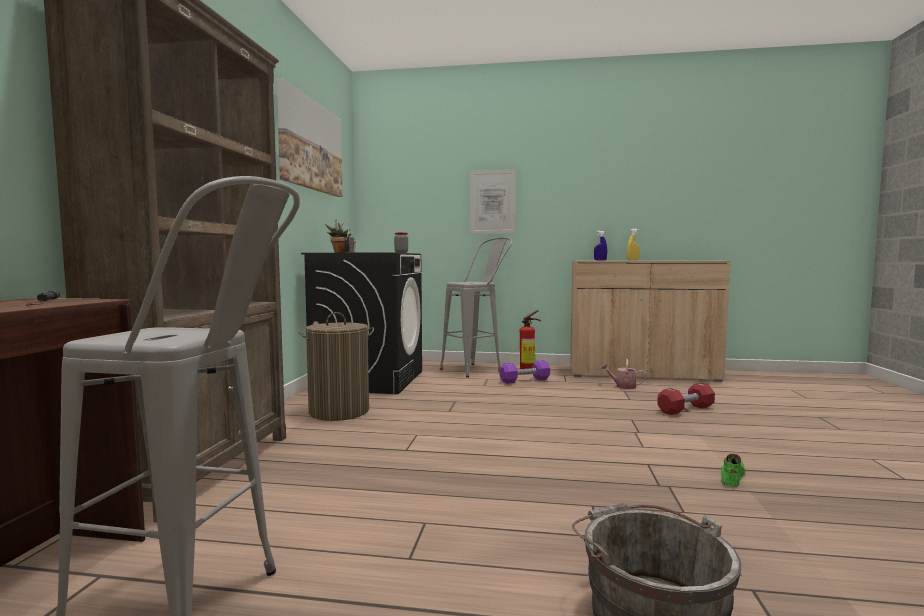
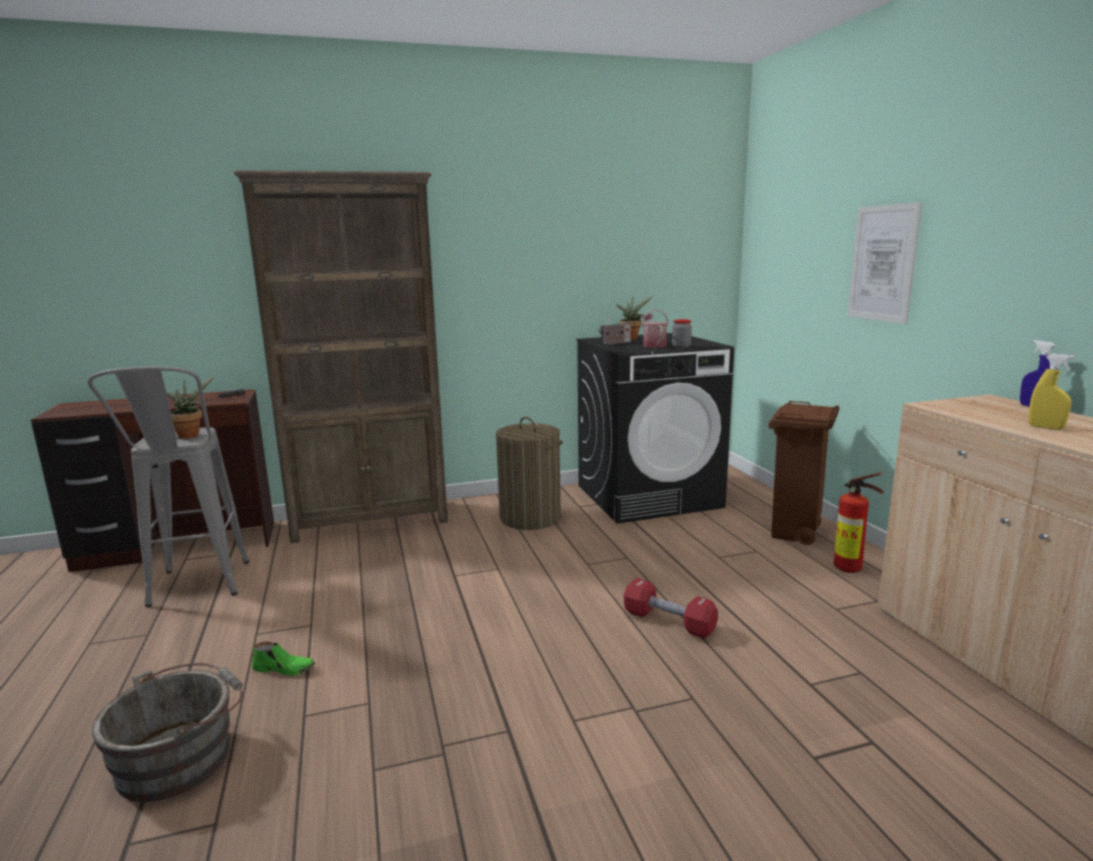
camera: 65 degrees right, 10 degrees up
picture [276,79,343,197] -> none
grey stool [440,237,513,378] -> brown trash can [769,401,839,545]
purple dumbbell [500,360,550,384] -> none
watering can [600,359,647,389] -> watering can moved to [642,310,669,348]
red dumbbell [657,383,715,415] -> red dumbbell moved to [624,578,718,639]
green shoe [721,454,745,487] -> green shoe moved to [252,641,315,675]
none -> potted plant [166,376,215,439]

